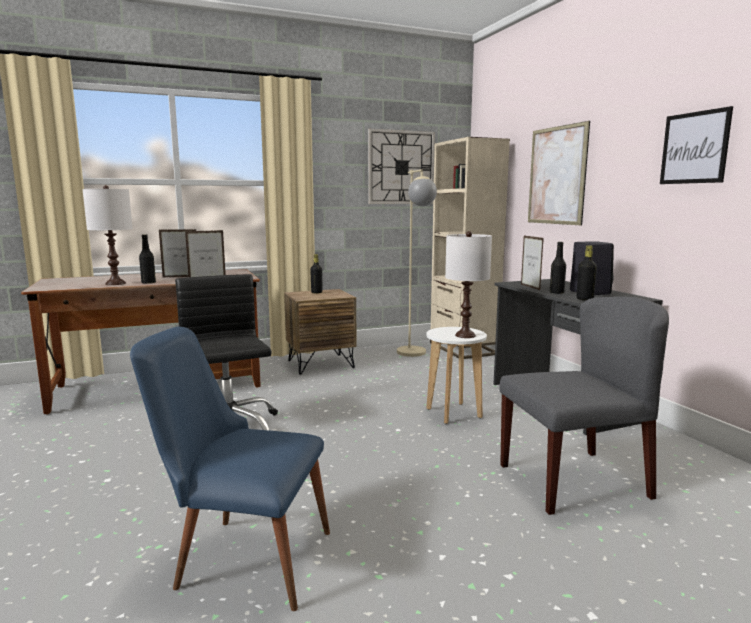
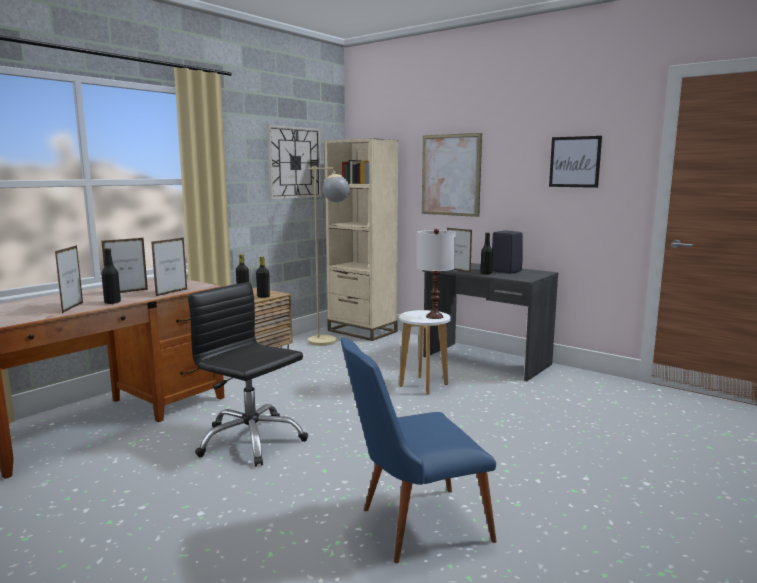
camera: 30 degrees left, 0 degrees up
white table lamp [82,185,133,285] -> picture frame [55,245,83,313]
grey chair [499,296,669,515] -> none
black bottle [577,245,597,300] -> black bottle moved to [256,256,270,298]

